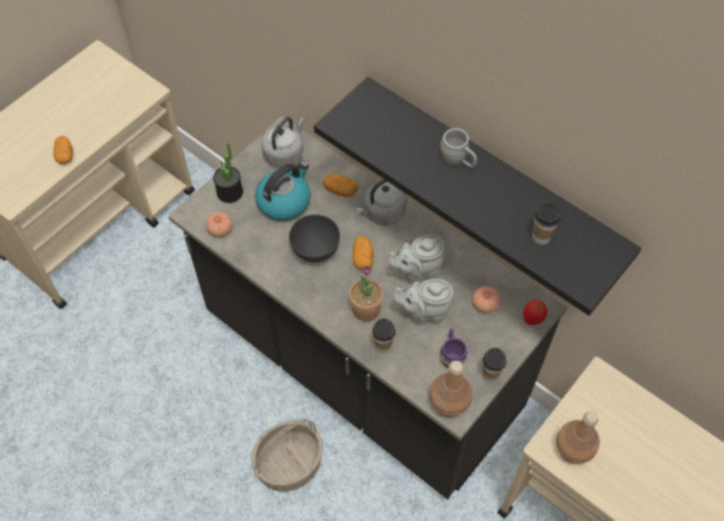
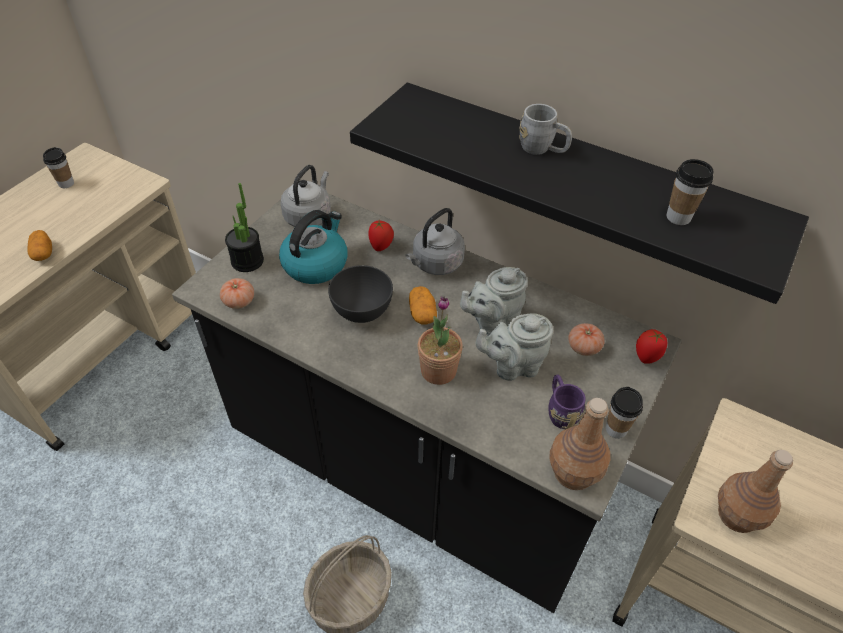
camera: 10 degrees left, 10 degrees down
potato [323,174,358,197] -> tomato [368,220,394,251]
cup [372,318,396,353] -> cup moved to [43,147,74,188]

